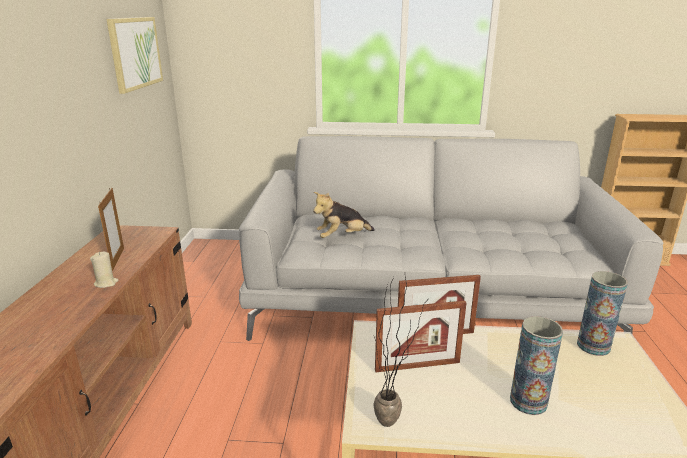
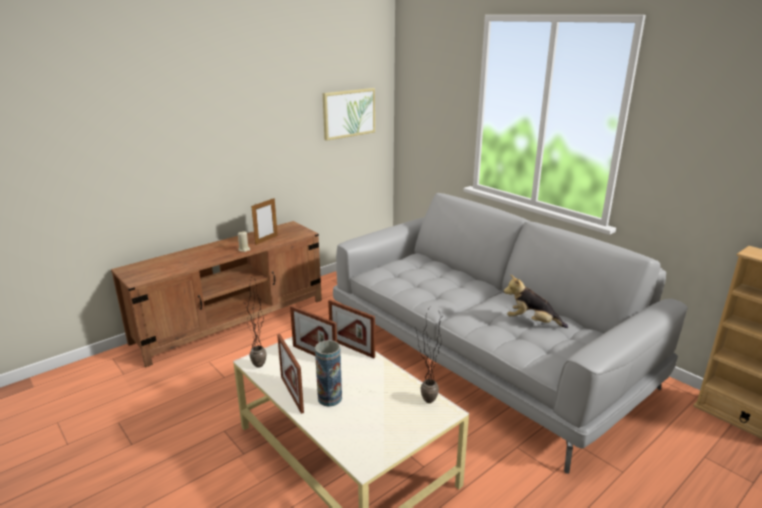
camera: 45 degrees right, 0 degrees up
plush toy [313,192,375,238] -> plush toy moved to [504,275,568,328]
vase [577,271,628,356] -> potted plant [415,310,441,403]
none -> picture frame [277,334,304,414]

